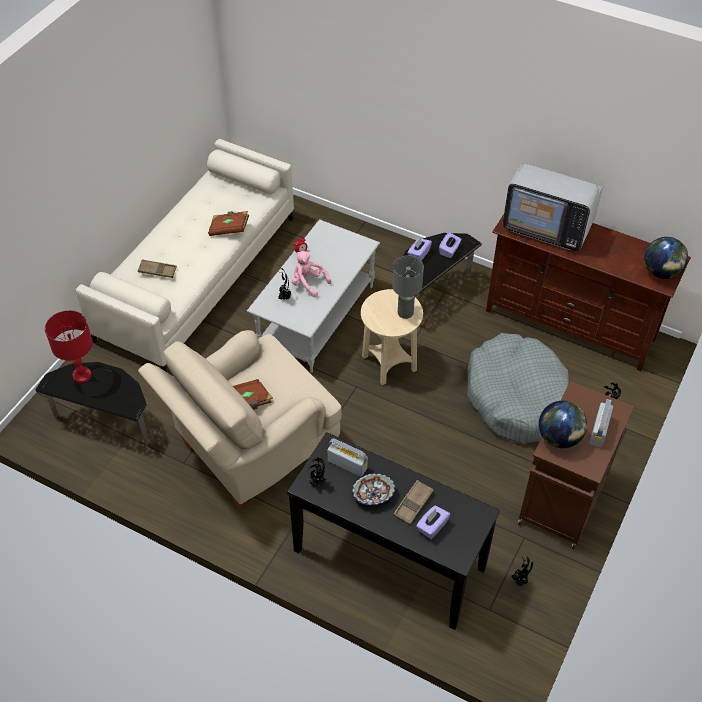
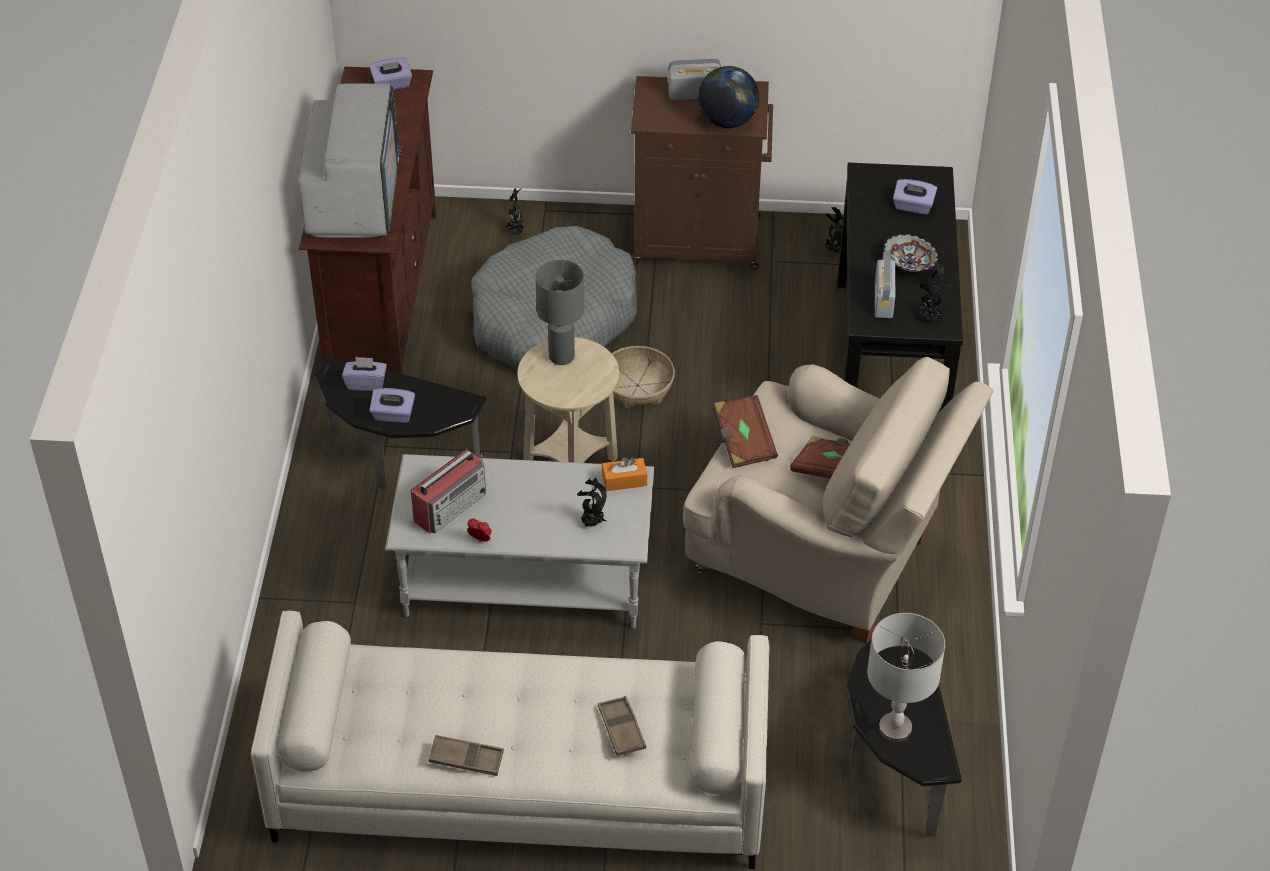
camera: 115 degrees left, 5 degrees down
red table lamp [45,310,93,383] -> grey table lamp [867,613,945,742]
brown book [208,211,249,236] -> brown book moved to [713,395,778,468]
pink plush toy [292,251,331,297] -> none
brown tray [393,480,434,525] -> brown tray moved to [428,735,504,776]
globe [644,237,688,279] -> purple tissue box [369,58,412,90]
none -> radio [411,450,486,534]
none -> orange tissue box [602,457,647,491]
none -> basket [612,346,675,408]

